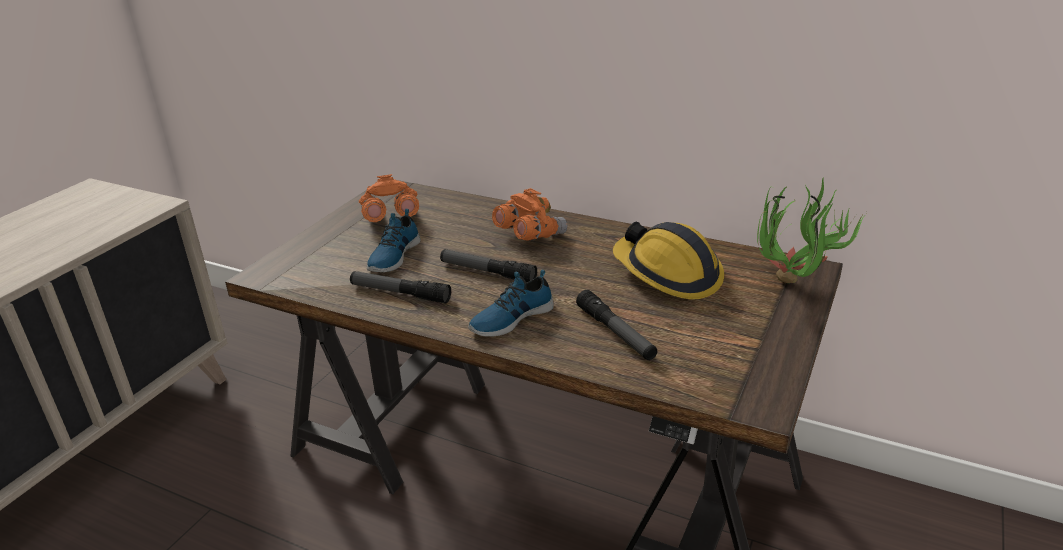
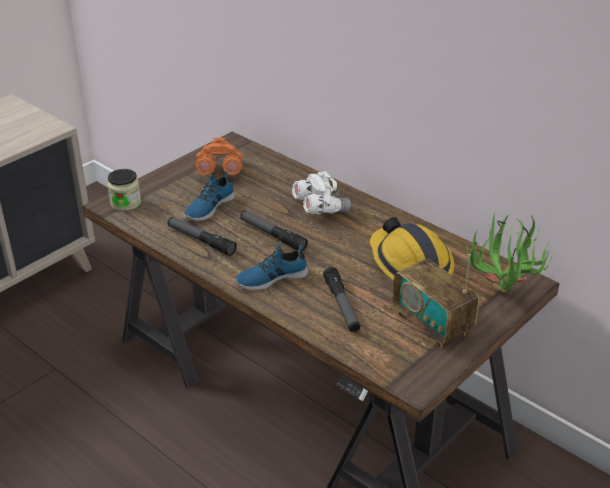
camera: 15 degrees right, 5 degrees up
orange binoculars [492,188,567,241] -> white binoculars [292,171,351,214]
none -> jar [107,169,141,211]
none -> radio [392,254,479,349]

